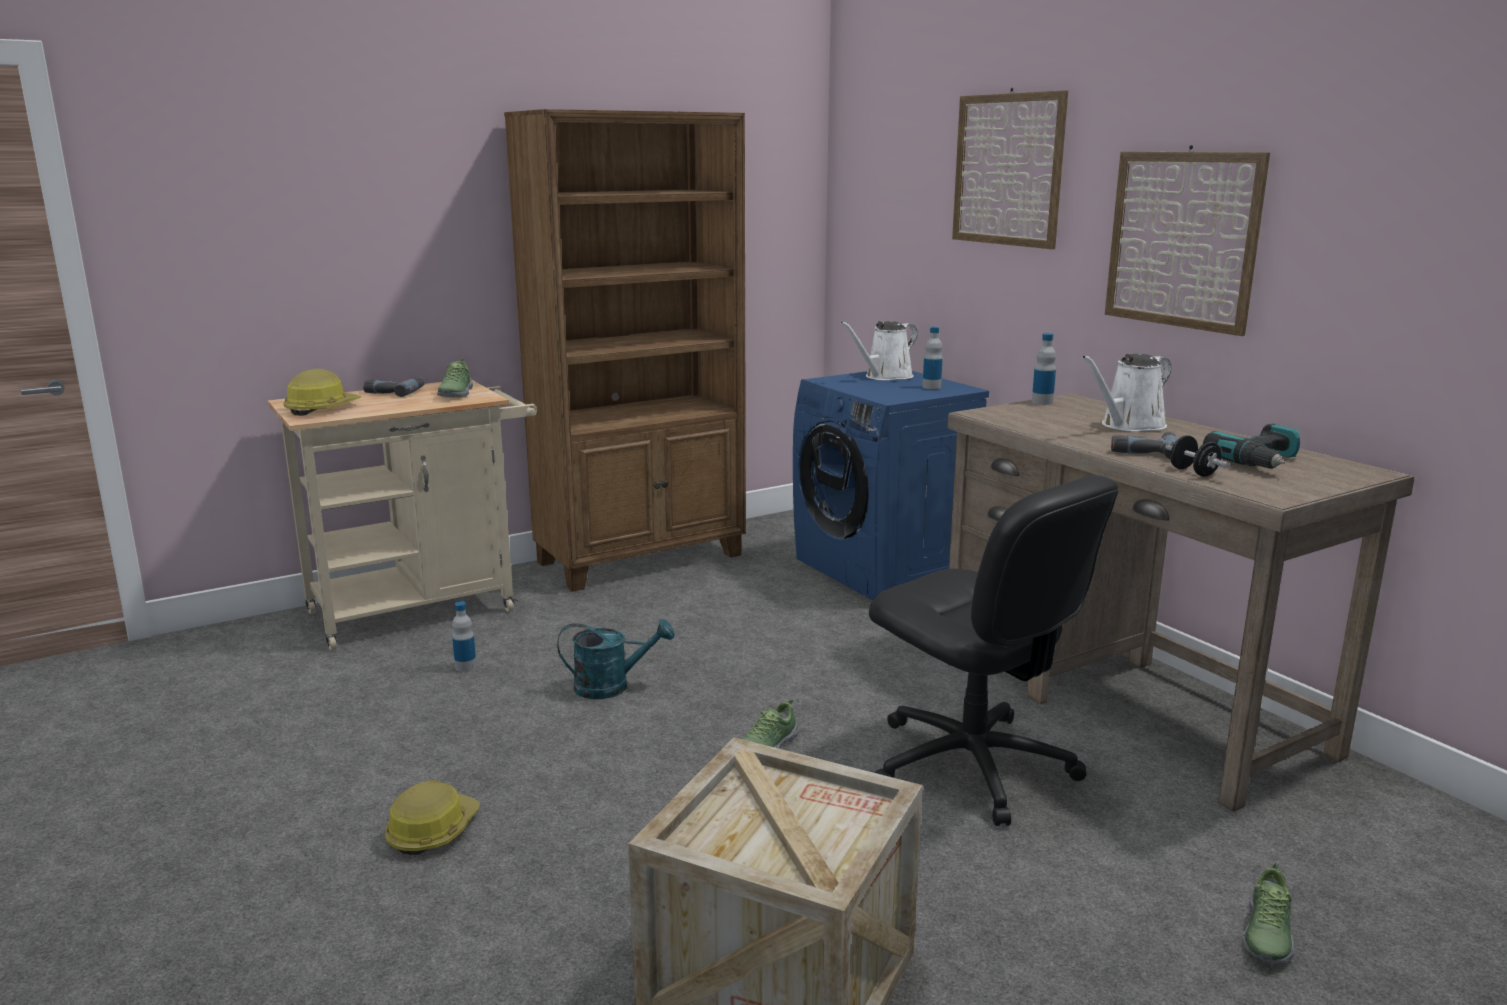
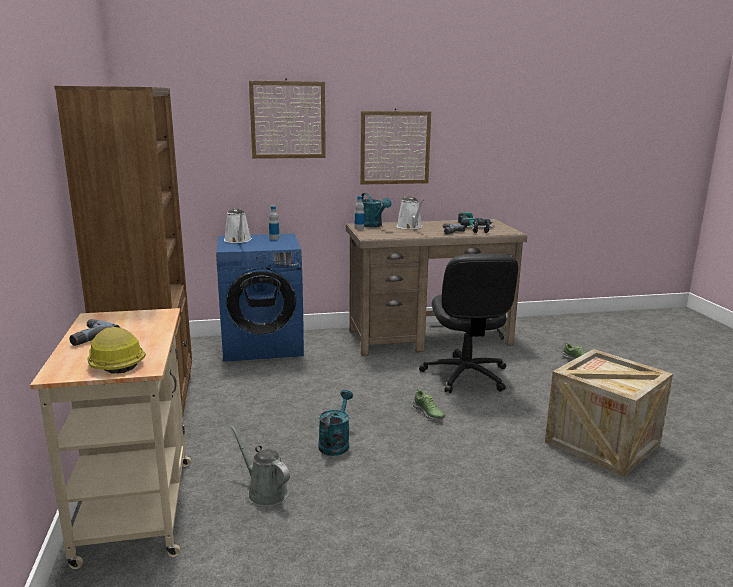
camera: 70 degrees left, 0 degrees up
hard hat [385,780,480,855] -> none
shoe [437,359,473,398] -> none
bottle [452,601,476,672] -> grey watering can [231,426,290,507]
black office chair [869,475,1119,826] -> black office chair turned 105 degrees clockwise [419,254,518,393]
none -> turquoise watering can [361,193,391,227]

